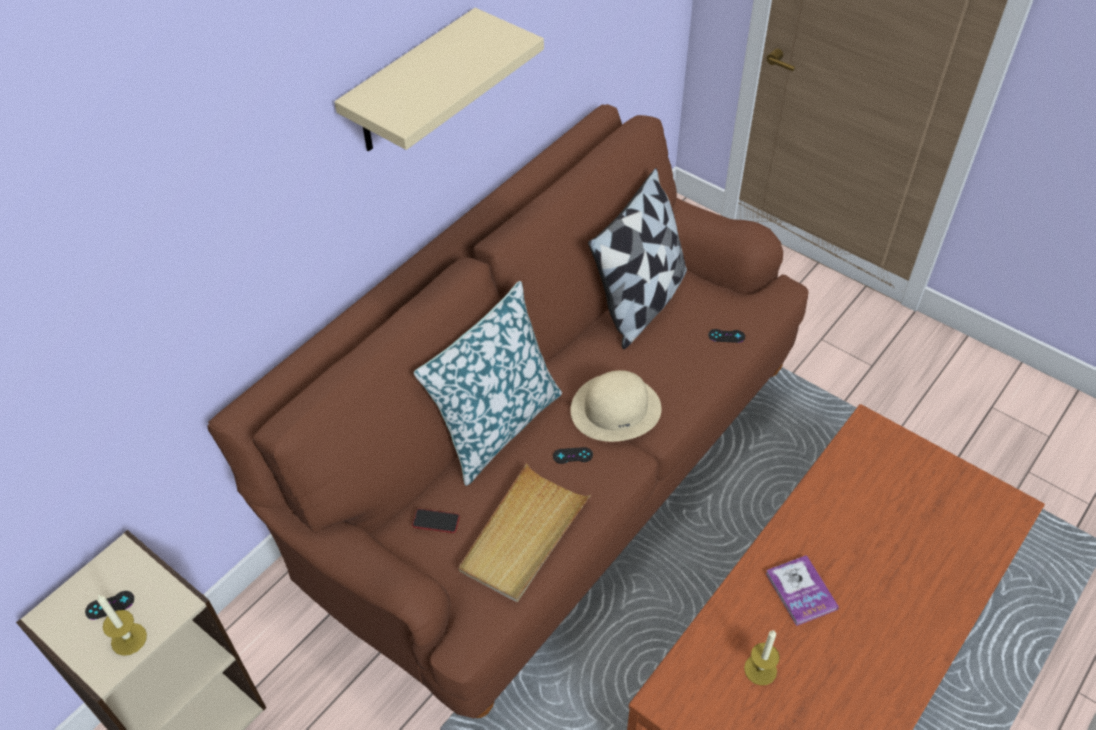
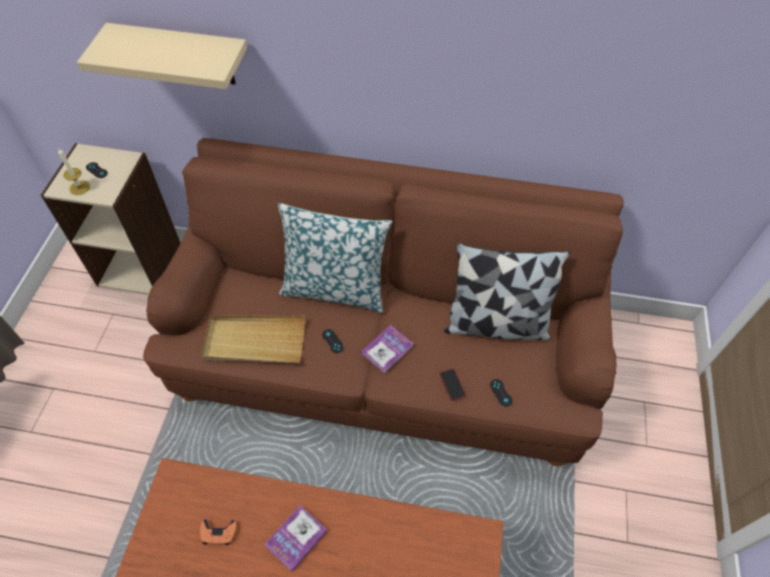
camera: 60 degrees right, 5 degrees up
beige shelf [335,8,544,151] -> beige shelf moved to [77,23,247,89]
phone [412,509,460,533] -> phone moved to [440,369,466,401]
beige hat [570,370,662,442] -> book [361,325,414,373]
candle [744,630,780,685] -> orange game controller [200,519,237,545]

